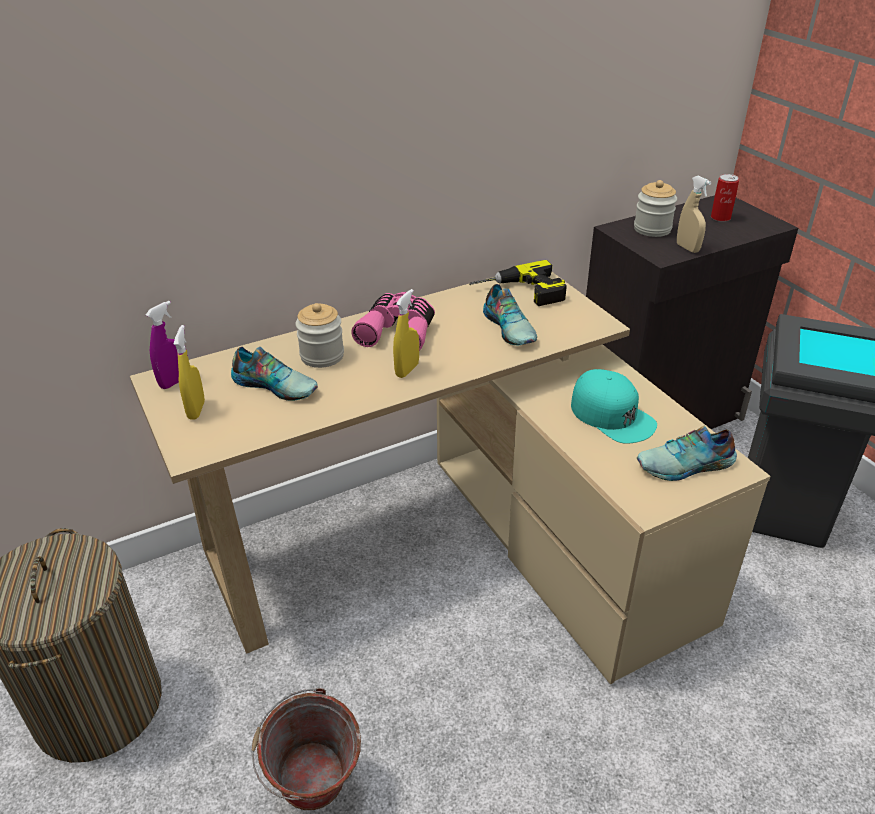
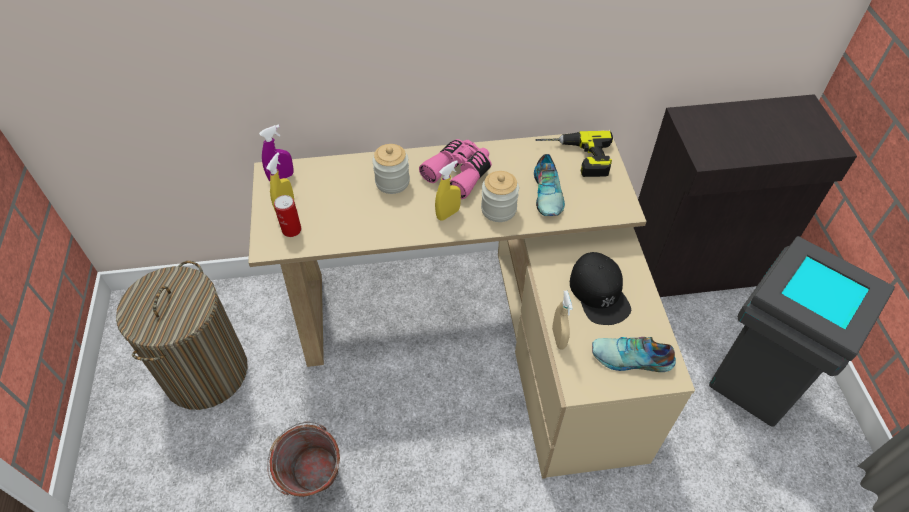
camera: 20 degrees right, 15 degrees up
shoe [231,347,318,401] -> none
turquoise cap [571,369,657,444] -> black cap [570,252,631,325]
jar [634,180,677,237] -> jar moved to [481,171,519,222]
beige spray bottle [677,176,711,253] -> beige spray bottle moved to [552,291,573,349]
can [711,174,739,222] -> can moved to [274,195,302,237]

